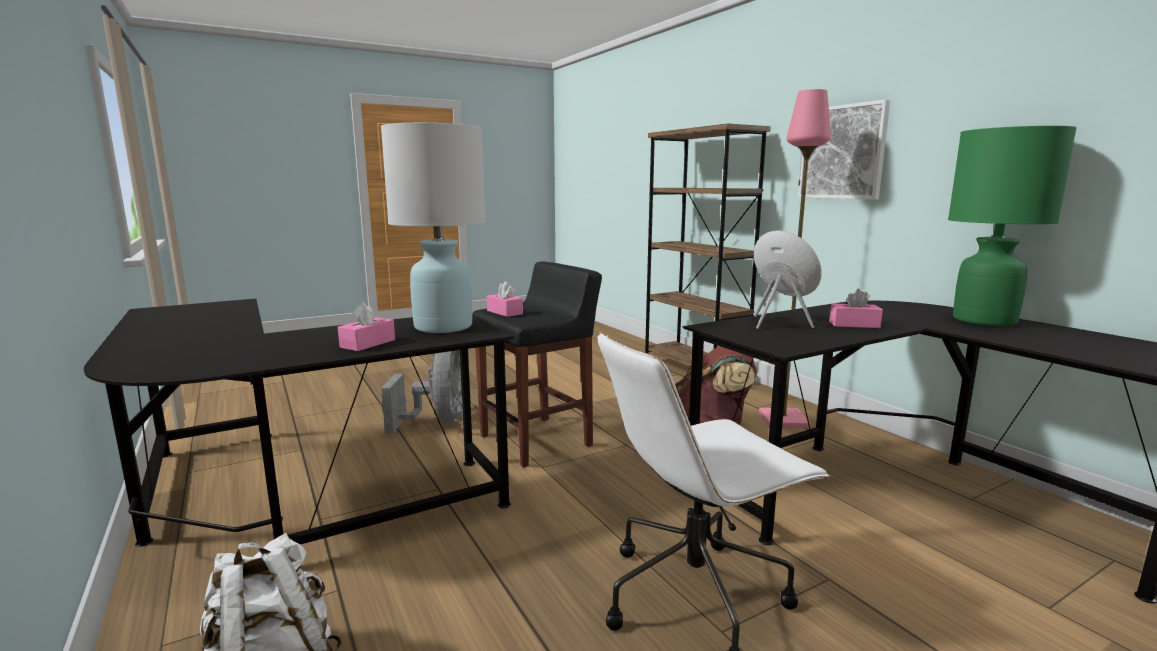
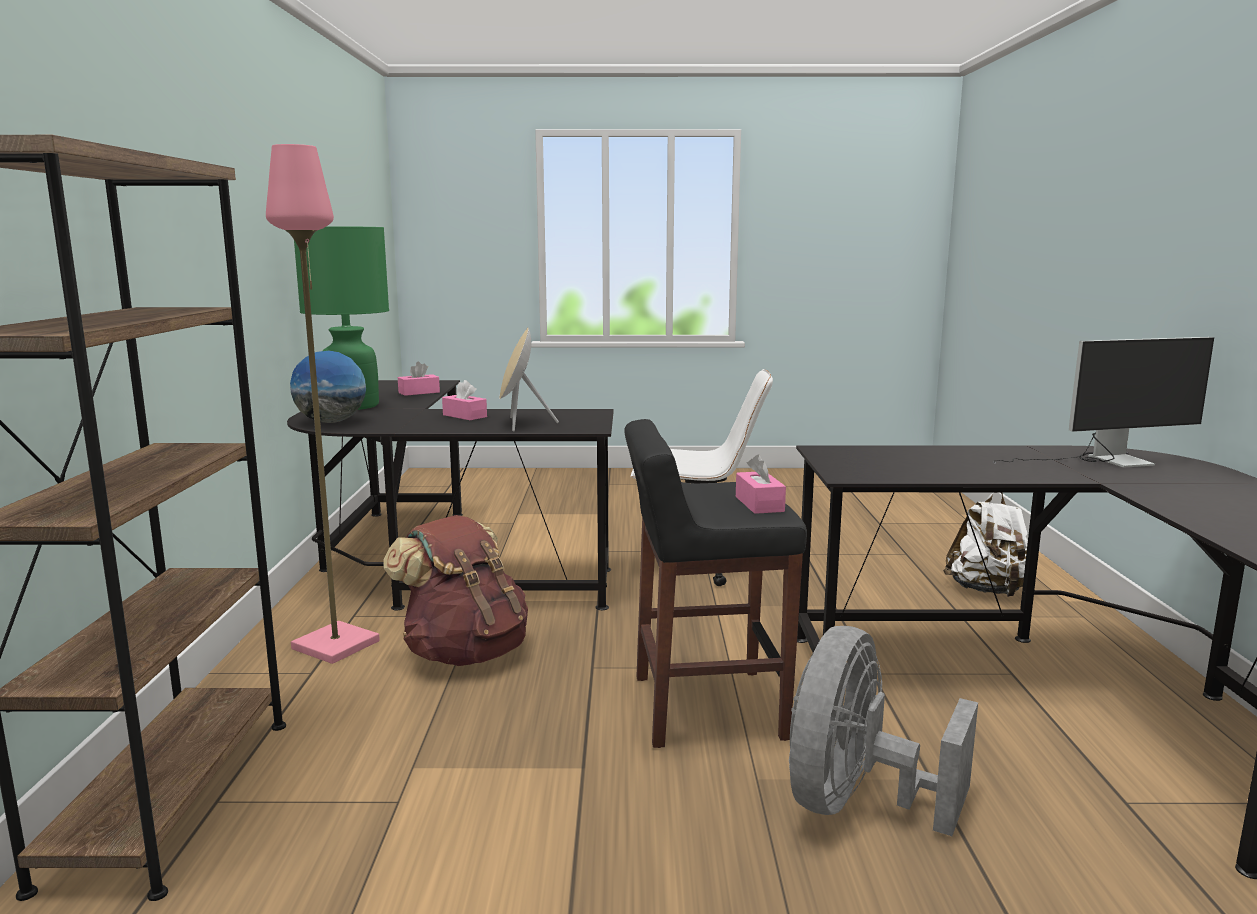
camera: 150 degrees left, 0 degrees up
pink tissue box [338,303,395,351] -> pink tissue box moved to [398,362,440,396]
white table lamp [381,123,486,333] -> none
picture [798,99,890,200] -> none
none -> globe [290,351,366,423]
none -> monitor [994,337,1214,468]

